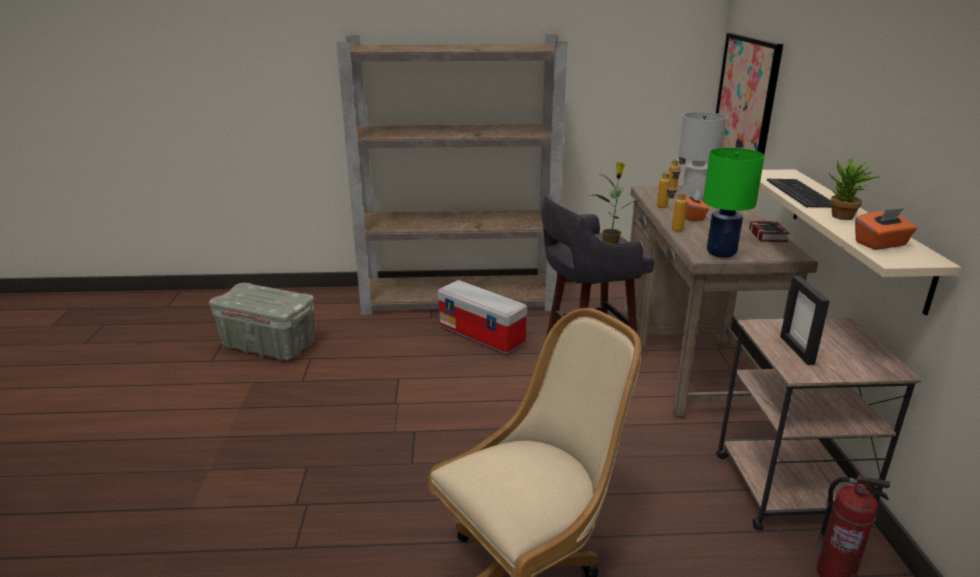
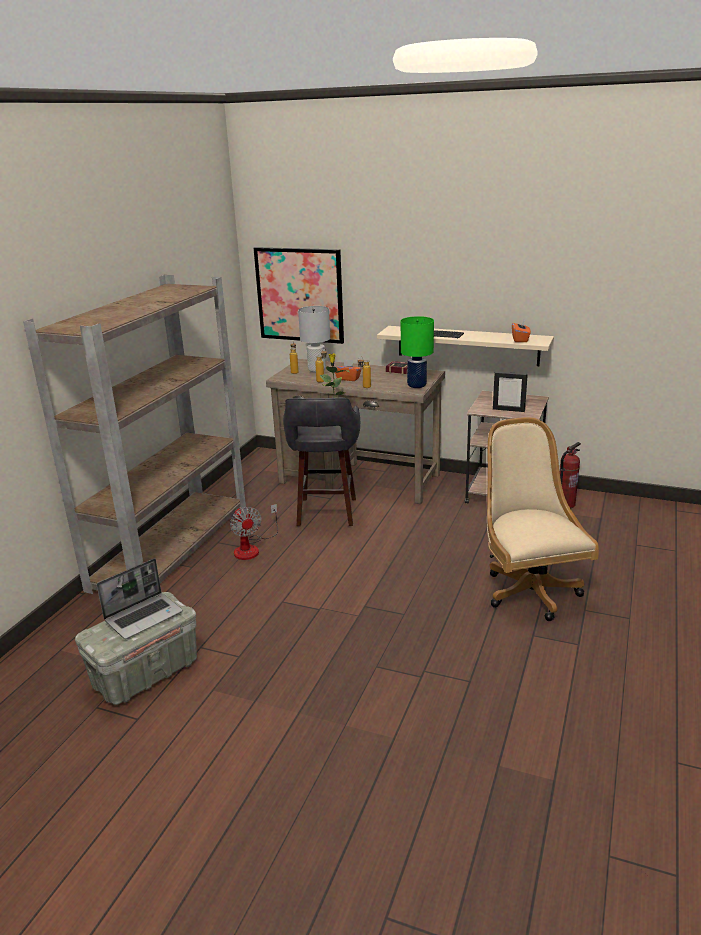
camera: 65 degrees left, 0 degrees up
storage box [438,280,527,355] -> fan [230,504,278,560]
potted plant [829,156,879,220] -> none
none -> laptop [97,558,183,639]

